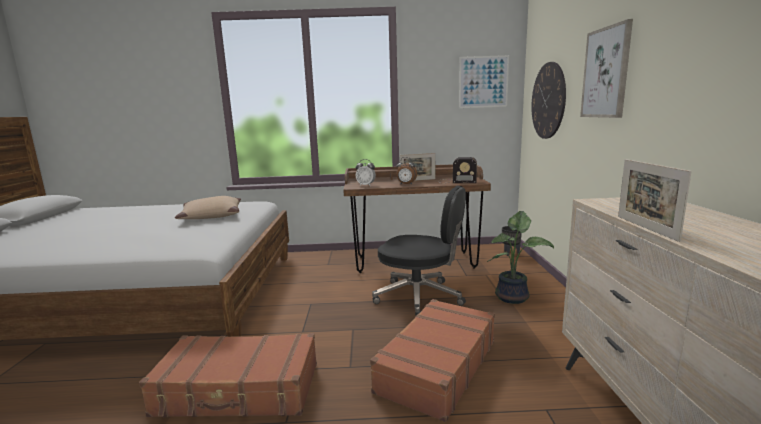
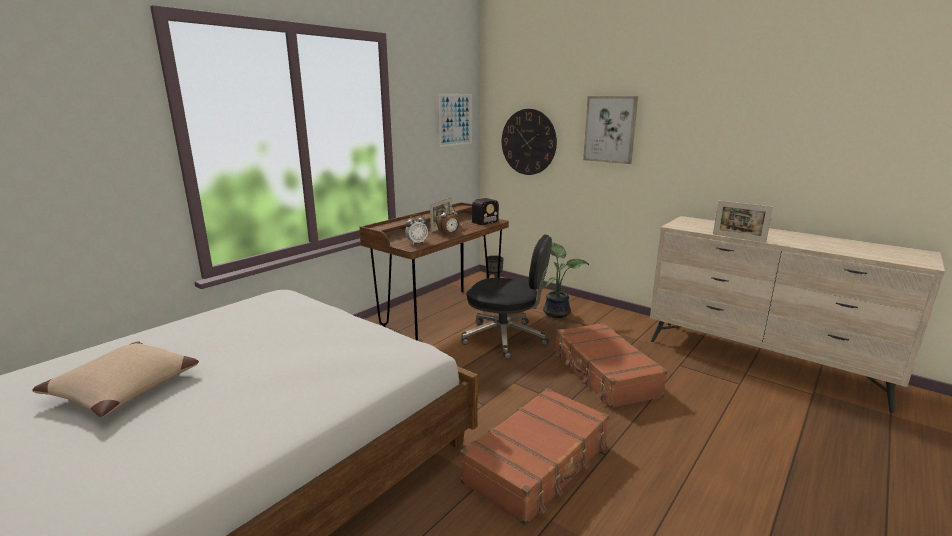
camera: 50 degrees left, 5 degrees up
beige pillow [175,196,241,219] -> beige pillow moved to [32,341,199,417]
black office chair [372,185,466,315] -> black office chair turned 45 degrees clockwise [461,234,552,359]

